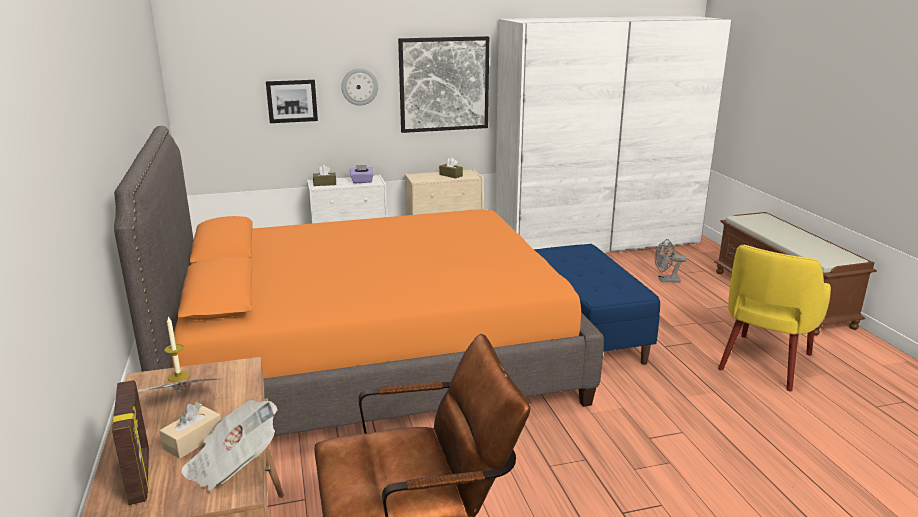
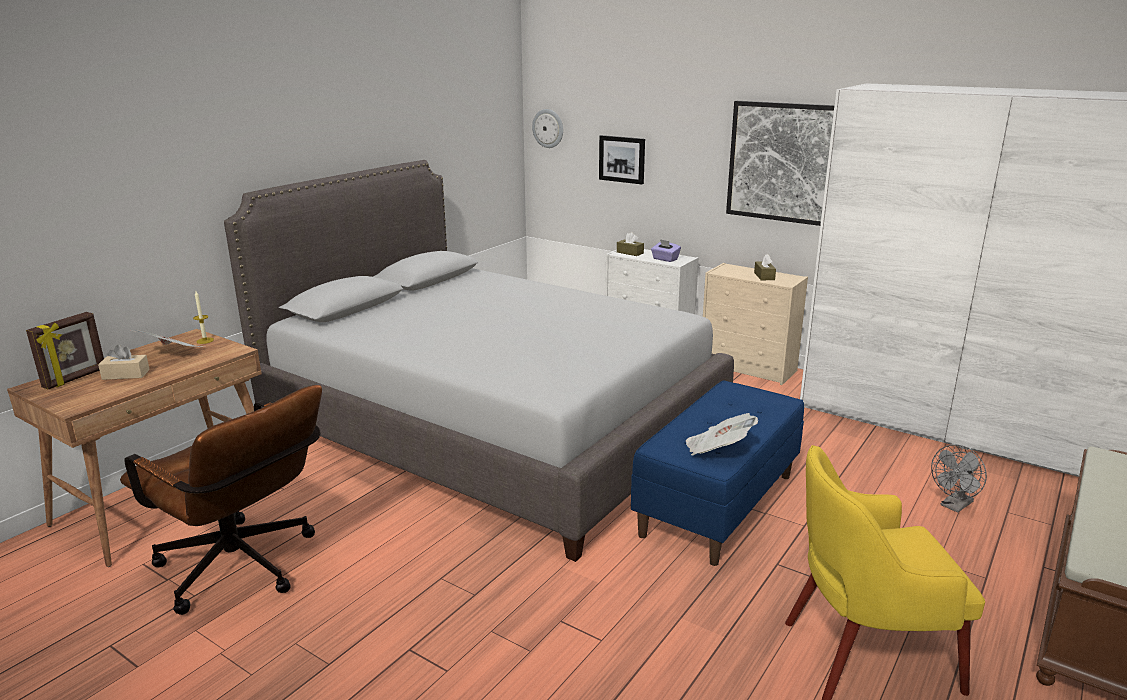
camera: 50 degrees right, 0 degrees up
orange bed [114,126,604,436] -> grey bed [224,160,734,562]
newspaper [181,400,278,491] -> newspaper moved to [686,413,758,455]
wall clock [341,68,378,106] -> wall clock moved to [532,109,563,148]
grey fan [655,239,687,282] -> grey fan turned 90 degrees counterclockwise [931,444,987,513]

